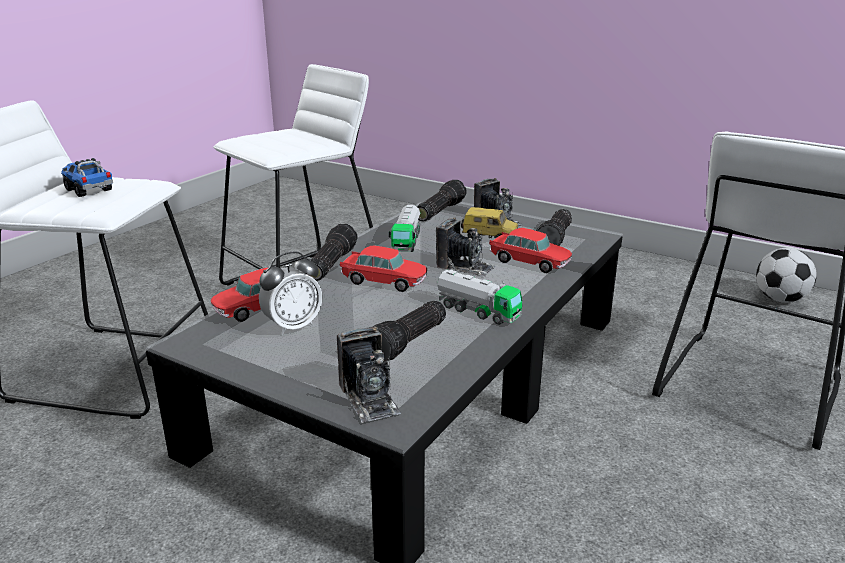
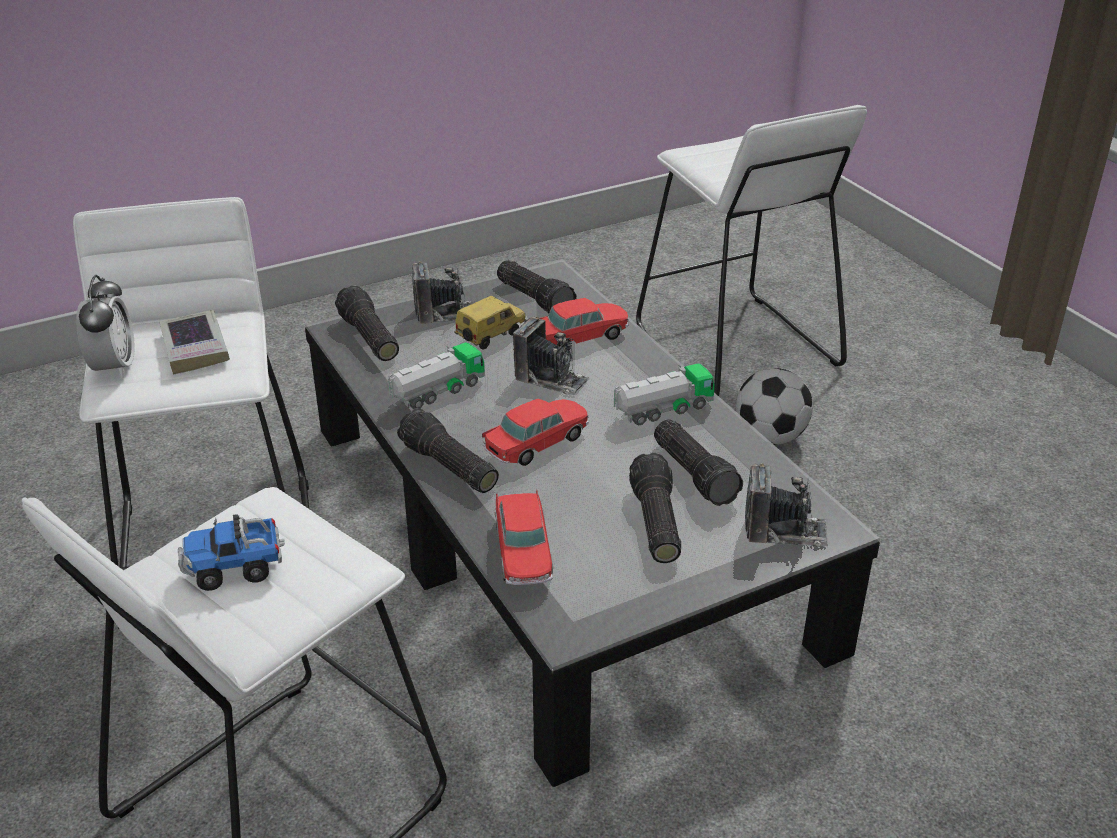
camera: 60 degrees left, 10 degrees up
alarm clock [259,251,322,335] -> alarm clock moved to [76,275,135,378]
toy truck [389,204,420,252] -> toy truck turned 75 degrees counterclockwise [388,342,485,409]
camera [435,217,496,277] -> camera turned 60 degrees clockwise [513,316,590,396]
football [756,248,817,303] -> football moved to [736,368,813,445]
none -> book [159,310,230,374]
none -> flashlight [629,453,681,563]

